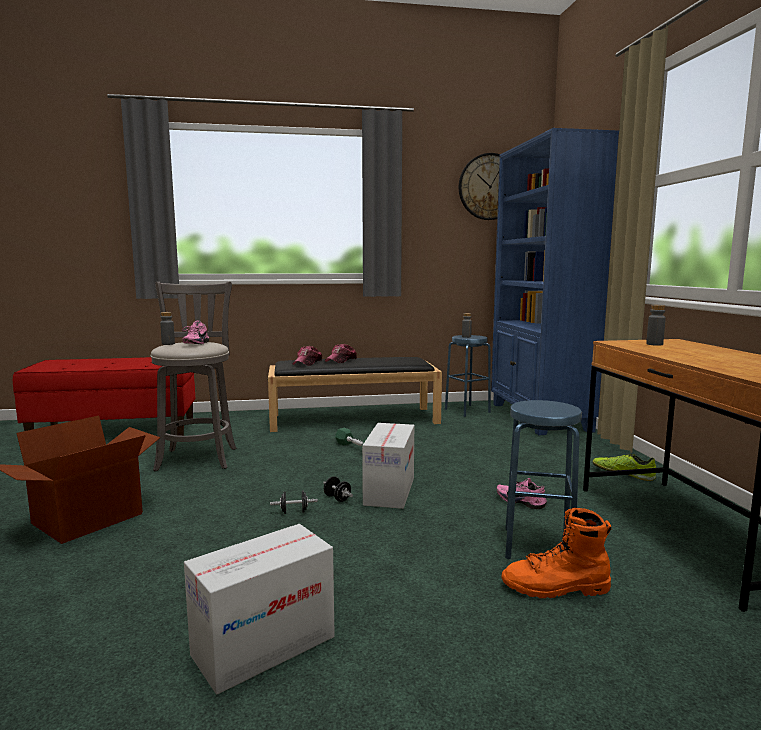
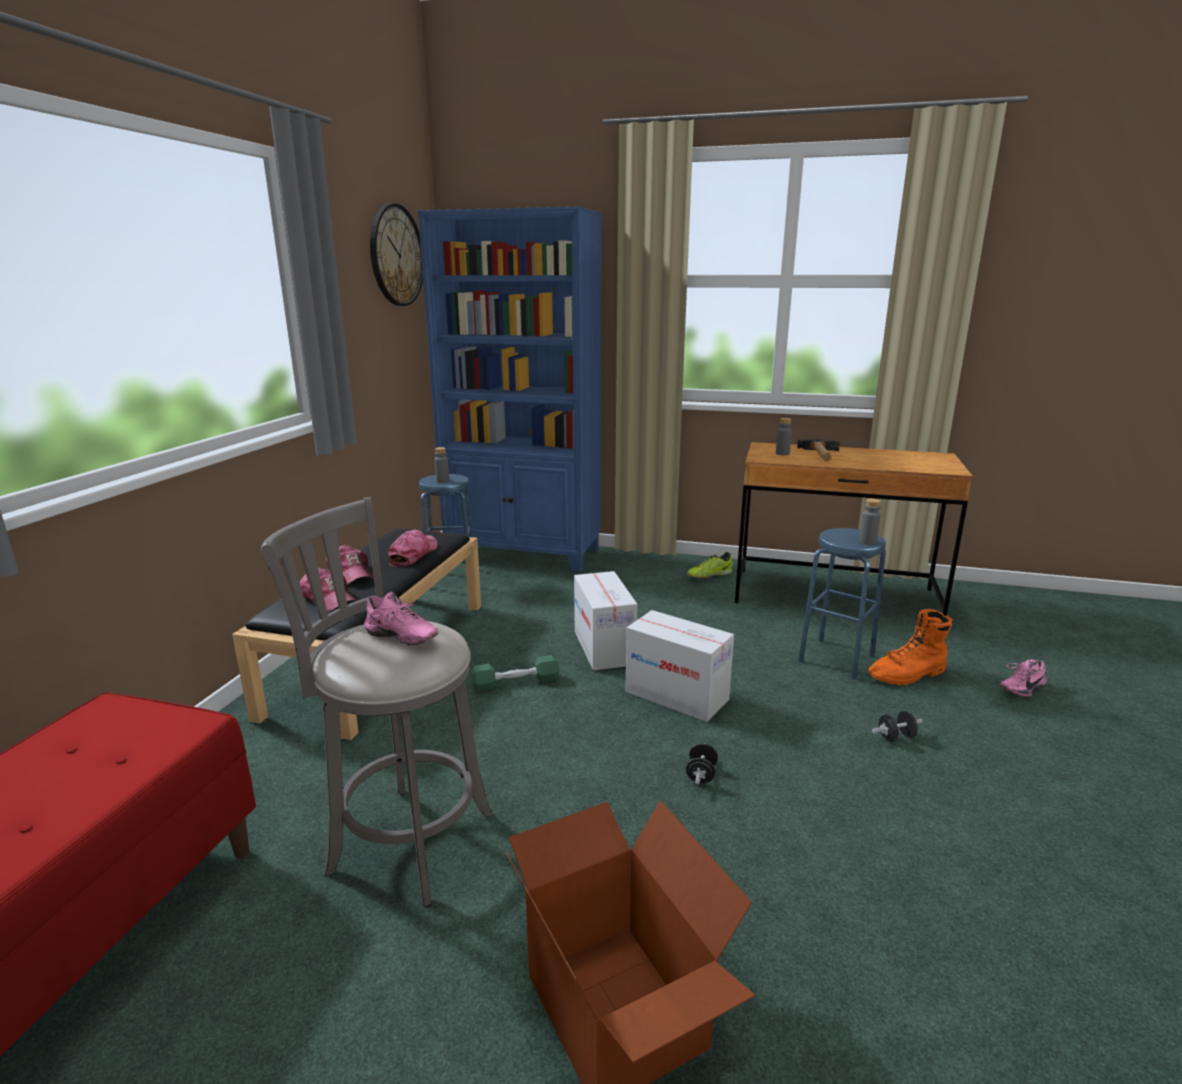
camera: 65 degrees left, 10 degrees up
grey bottle [160,312,175,345] -> grey bottle moved to [859,499,881,545]
cardboard box [184,524,335,694] -> cardboard box moved to [574,571,638,670]
black dumbbell [323,477,353,502] -> black dumbbell moved to [872,711,923,742]
pink shoe [497,478,547,509] -> pink shoe moved to [1000,659,1047,697]
orange boot [501,508,611,598] -> orange boot turned 45 degrees clockwise [868,609,953,685]
none -> cap [388,530,438,567]
none -> hammer [797,439,840,461]

